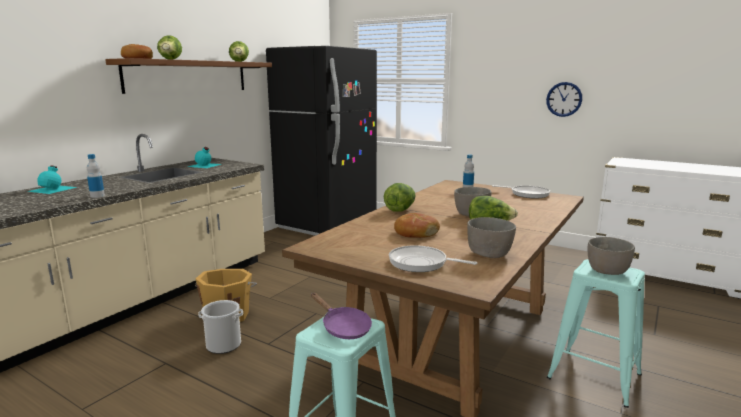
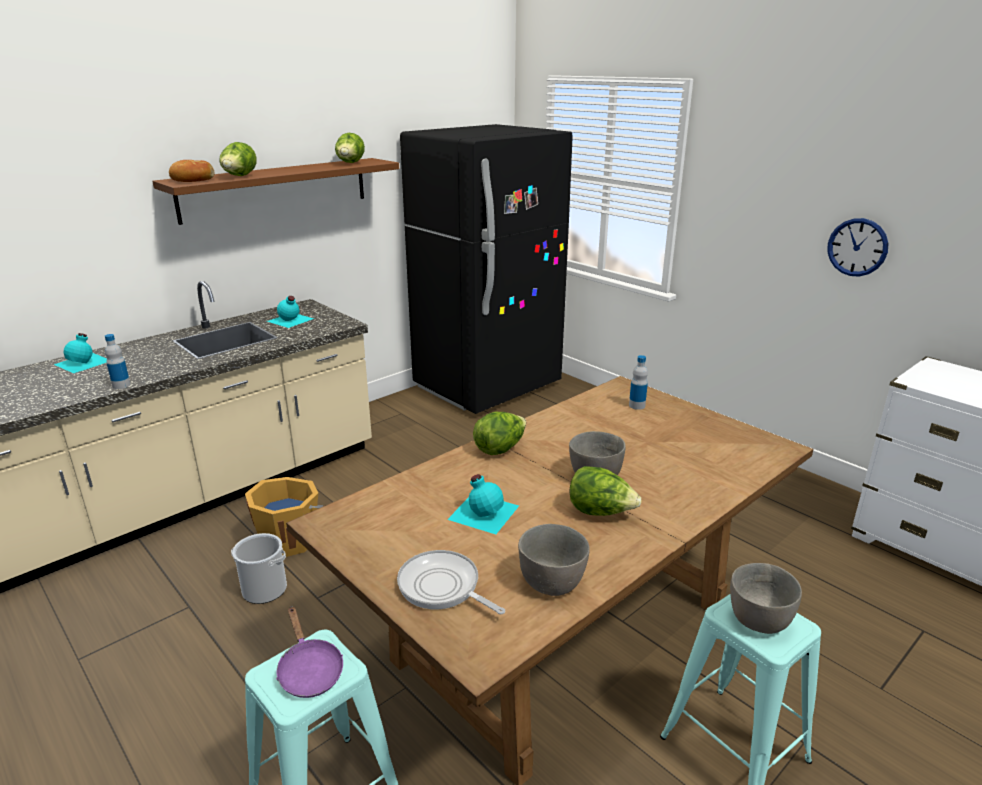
camera: 15 degrees right, 10 degrees up
bread [394,213,440,238] -> turquoise bottle [447,474,519,534]
frying pan [492,185,550,198] -> none

